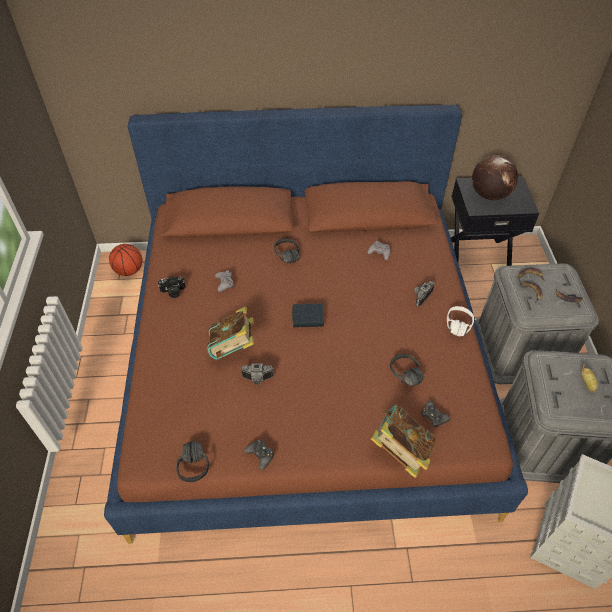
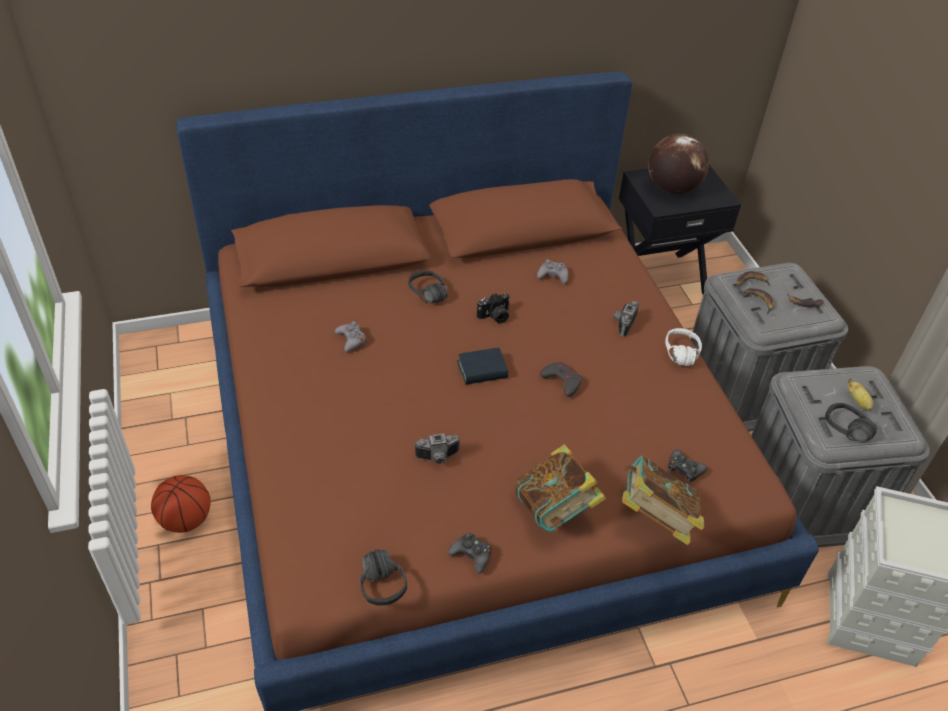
camera: 15 degrees left, 5 degrees down
basketball [109,244,143,276] -> basketball moved to [151,475,211,533]
camera [158,276,185,298] -> camera moved to [477,293,510,324]
book [207,306,254,360] -> book moved to [514,444,606,532]
black headphones [390,354,424,386] -> black headphones moved to [826,403,877,442]
none -> grey game controller [540,362,582,397]

